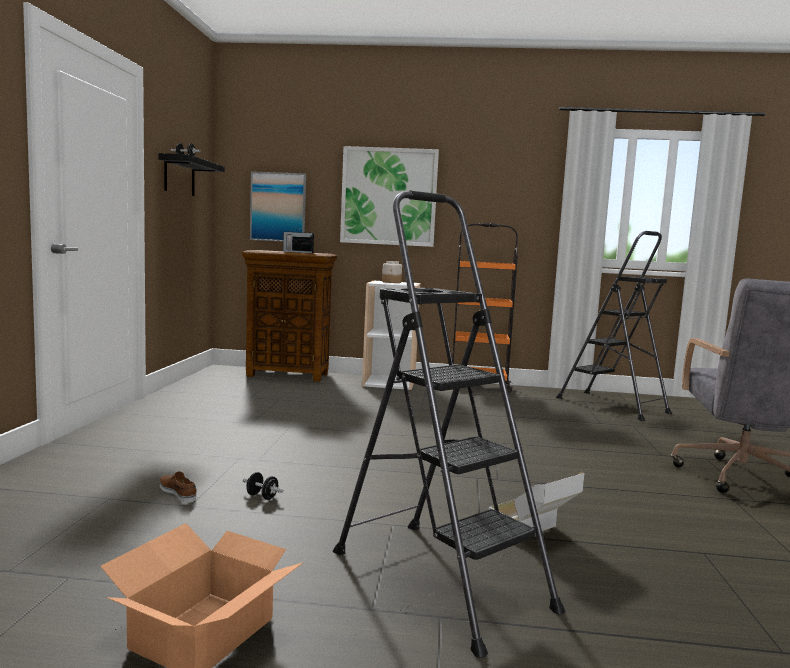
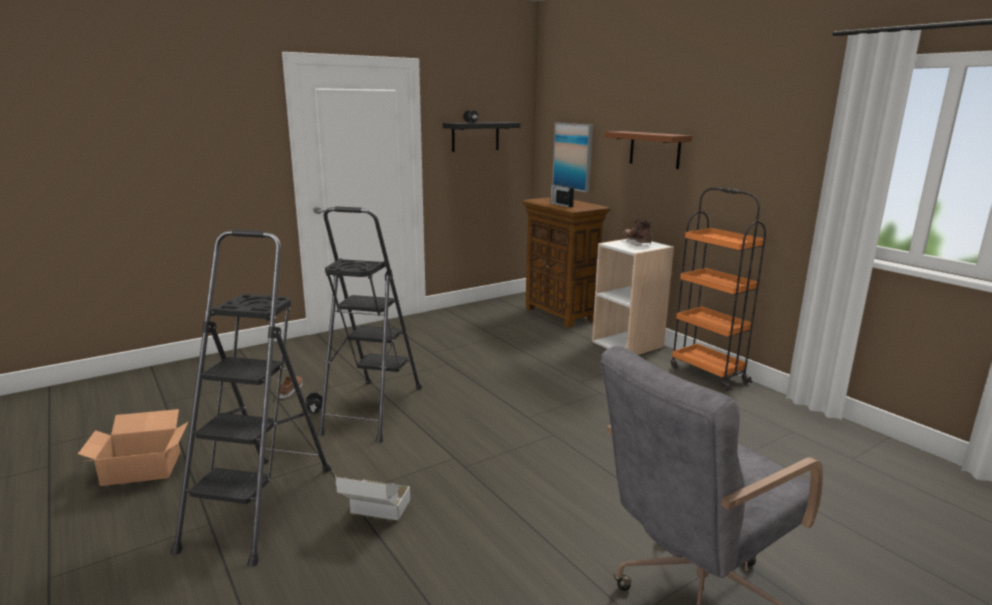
camera: 50 degrees right, 10 degrees up
picture [340,146,439,247] -> brown shelf [604,131,692,169]
jar [382,261,402,283] -> brown boot [623,219,652,246]
step ladder [556,231,672,421] -> step ladder moved to [317,206,422,443]

